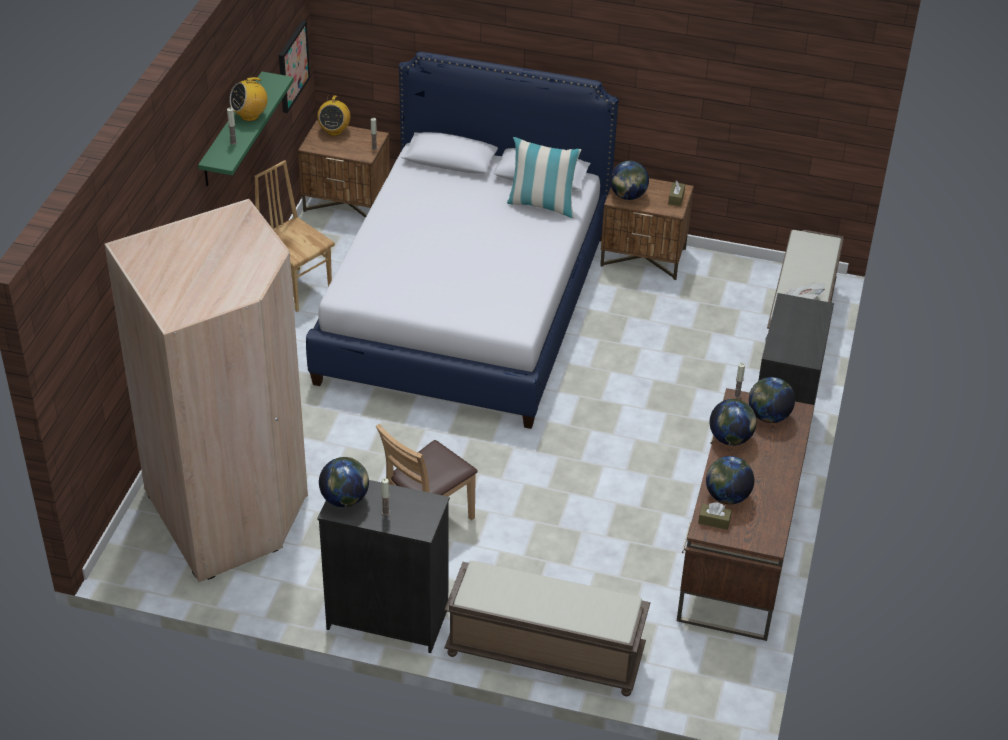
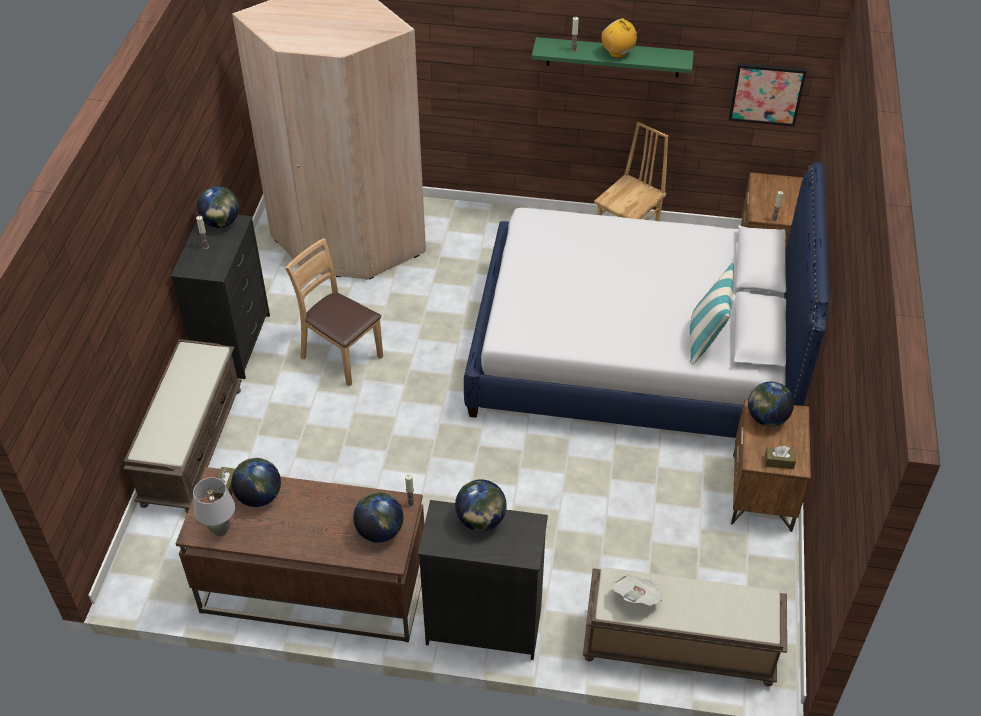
camera: 85 degrees right, 5 degrees up
radio [317,95,351,136] -> none
globe [710,399,757,446] -> globe moved to [455,479,507,531]
none -> grey table lamp [193,477,235,536]

